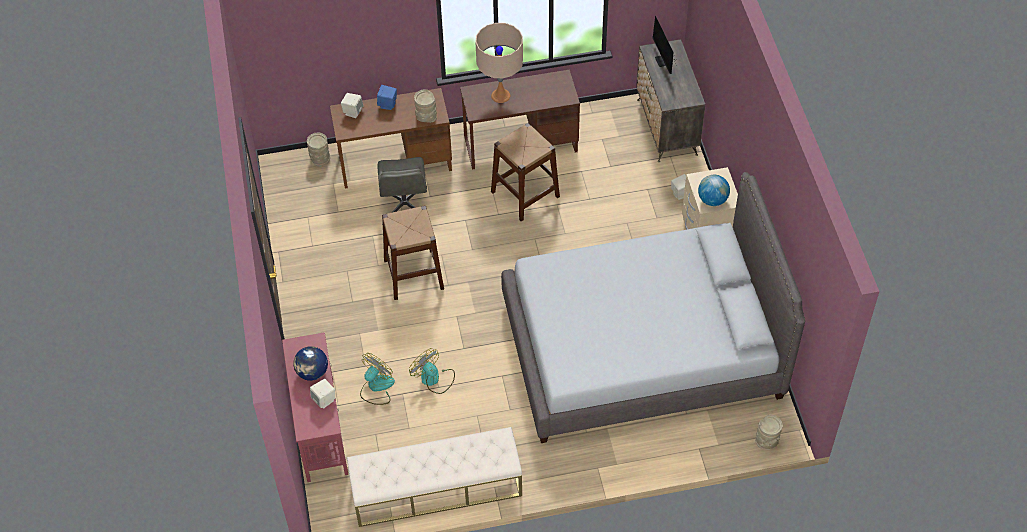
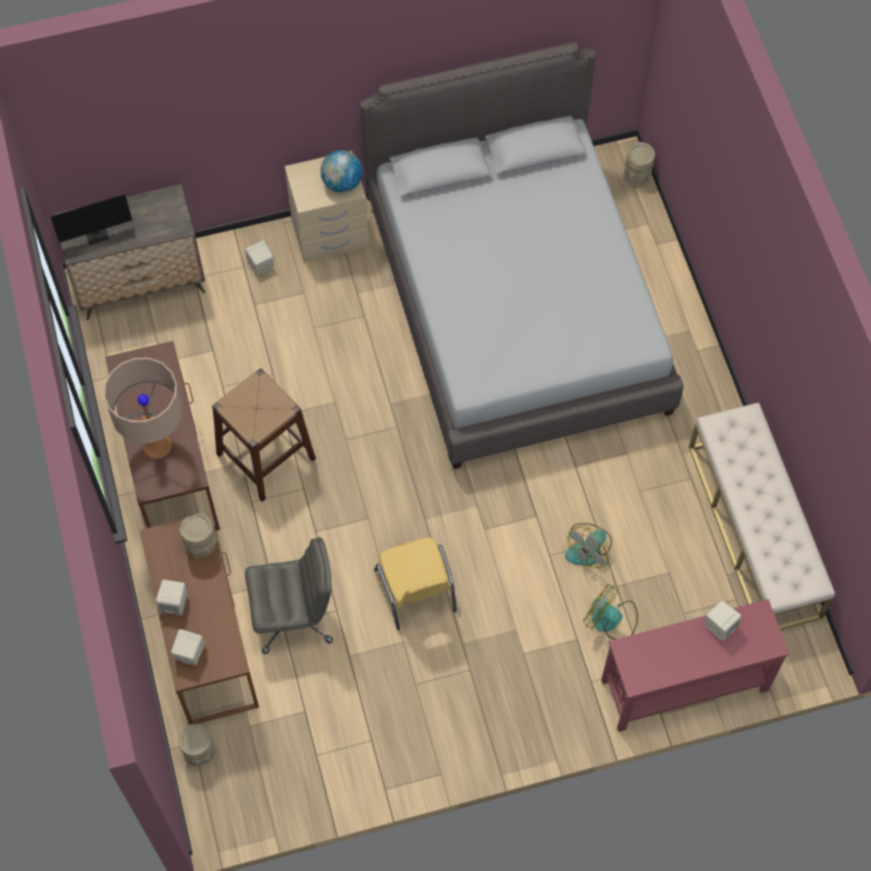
camera: 95 degrees left, 10 degrees up
globe [293,346,328,381] -> none
blue speaker [377,85,397,110] -> beige speaker [156,580,187,615]
brown stool [382,206,444,300] -> yellow chair [374,537,457,630]

